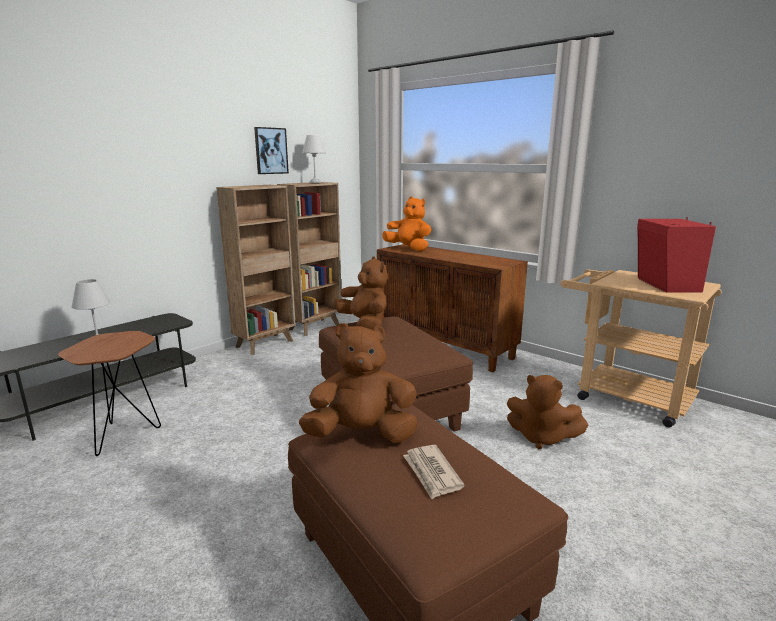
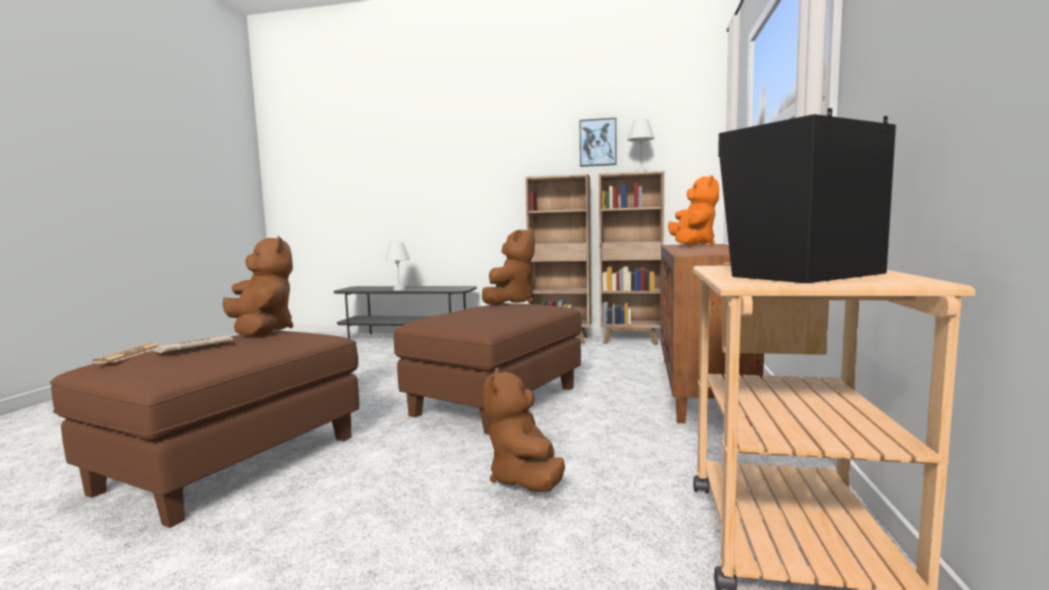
camera: 60 degrees right, 10 degrees down
brown side table [58,331,161,456] -> none
red speaker [637,217,716,293] -> black speaker [718,108,896,283]
none -> newspaper [92,343,159,364]

